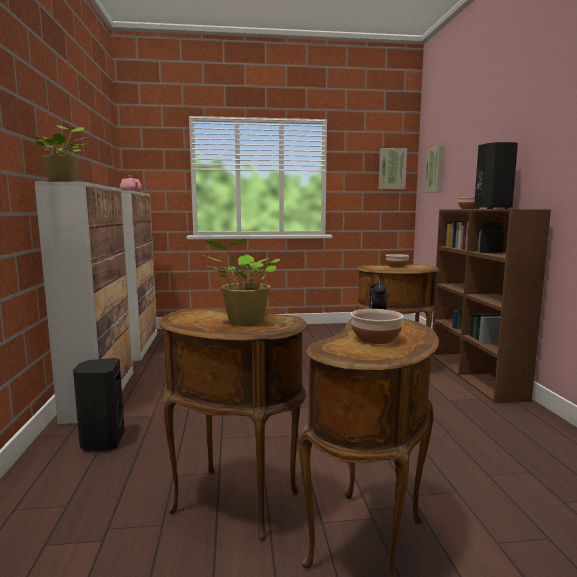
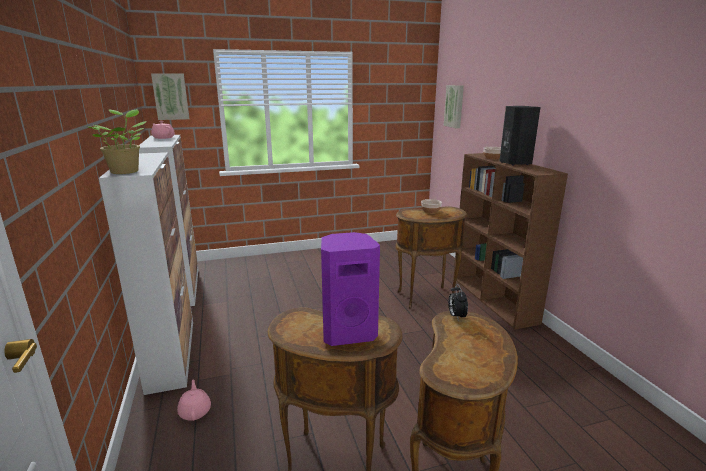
camera: 10 degrees left, 10 degrees up
black speaker [73,358,125,451] -> pink teapot [177,379,211,421]
potted plant [203,239,280,325] -> purple speaker [321,232,380,346]
bowl [351,309,404,344] -> none
picture [379,148,407,189] -> picture moved to [151,73,190,120]

